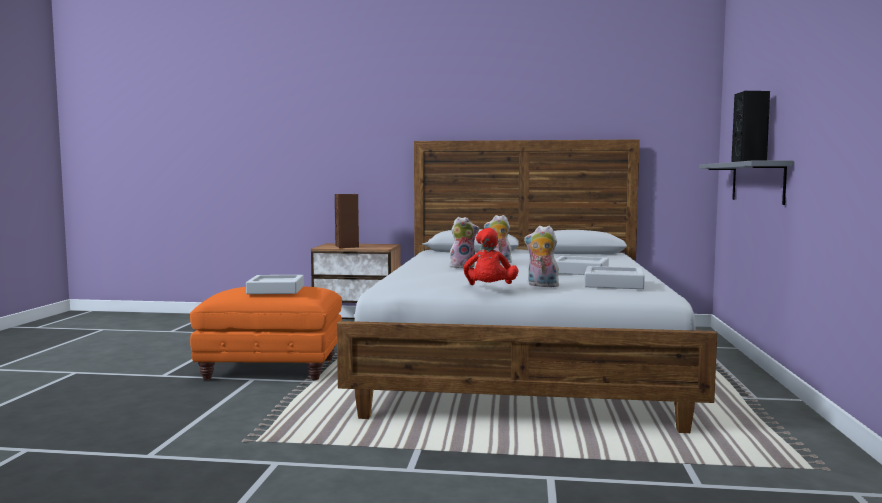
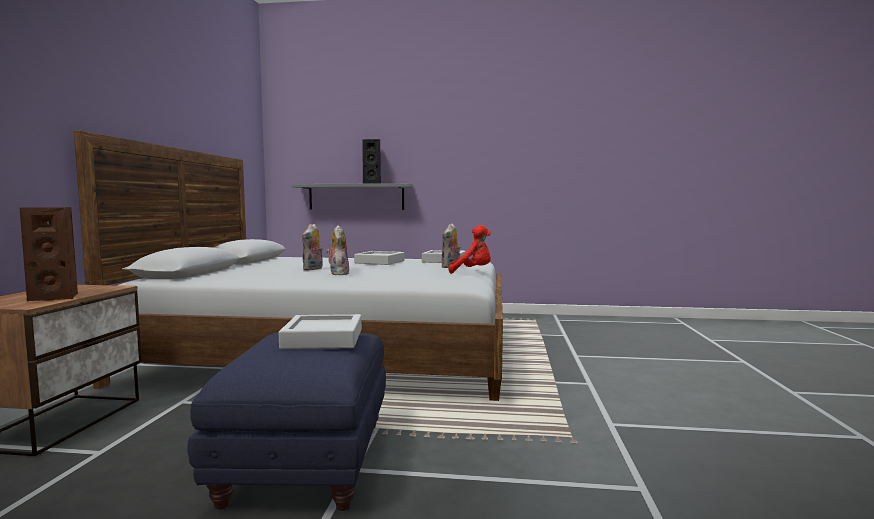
camera: 90 degrees left, 0 degrees up
orange ottoman [190,286,342,380] -> blue ottoman [187,332,386,511]

